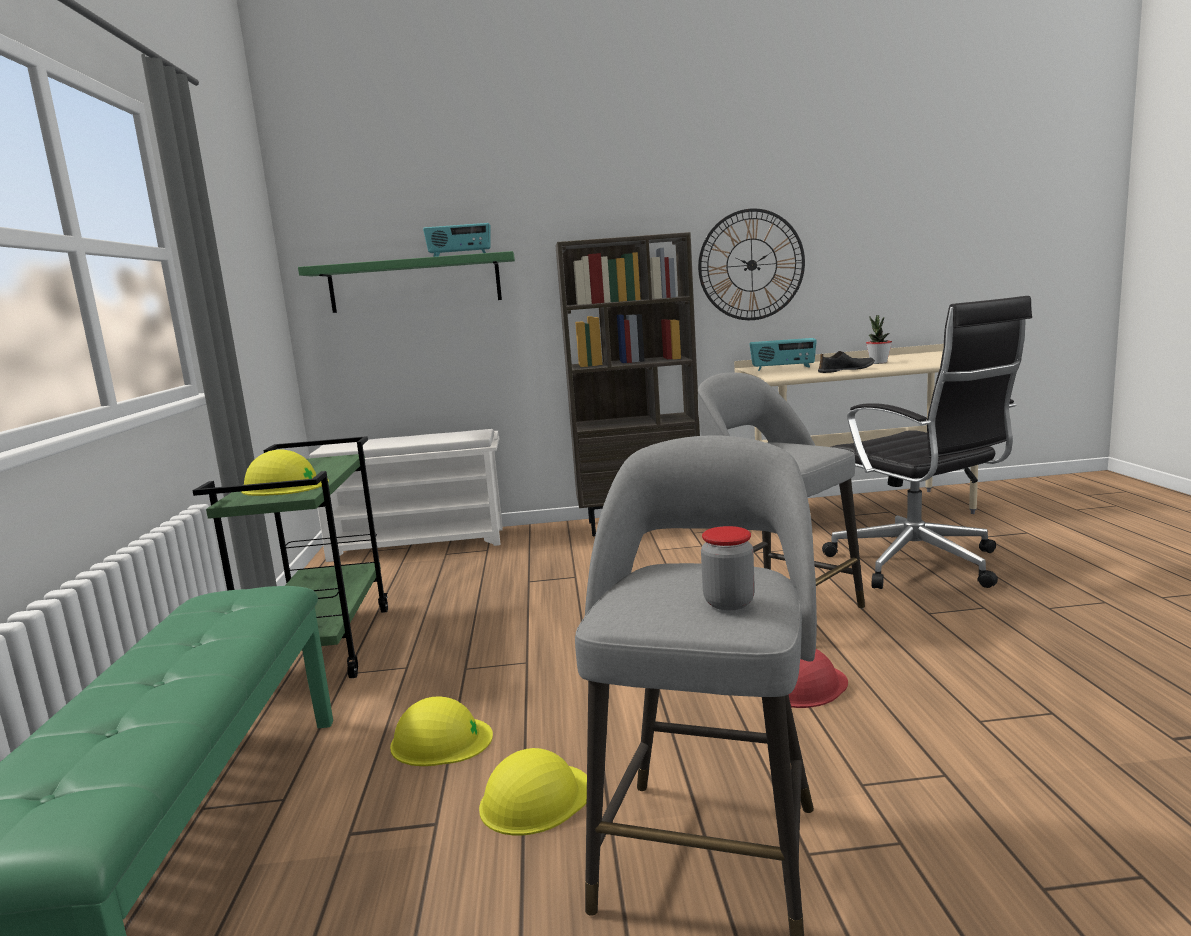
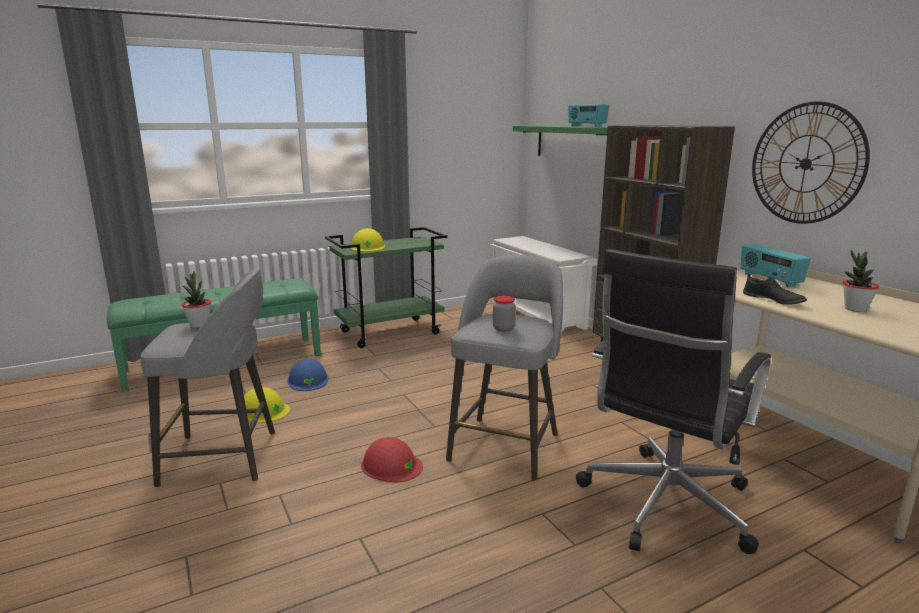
camera: 65 degrees right, 5 degrees up
yellow hard hat [390,696,493,766] -> blue hard hat [287,359,329,391]
jar [701,526,755,610] -> jar moved to [493,296,516,332]
none -> potted plant [181,271,211,328]

